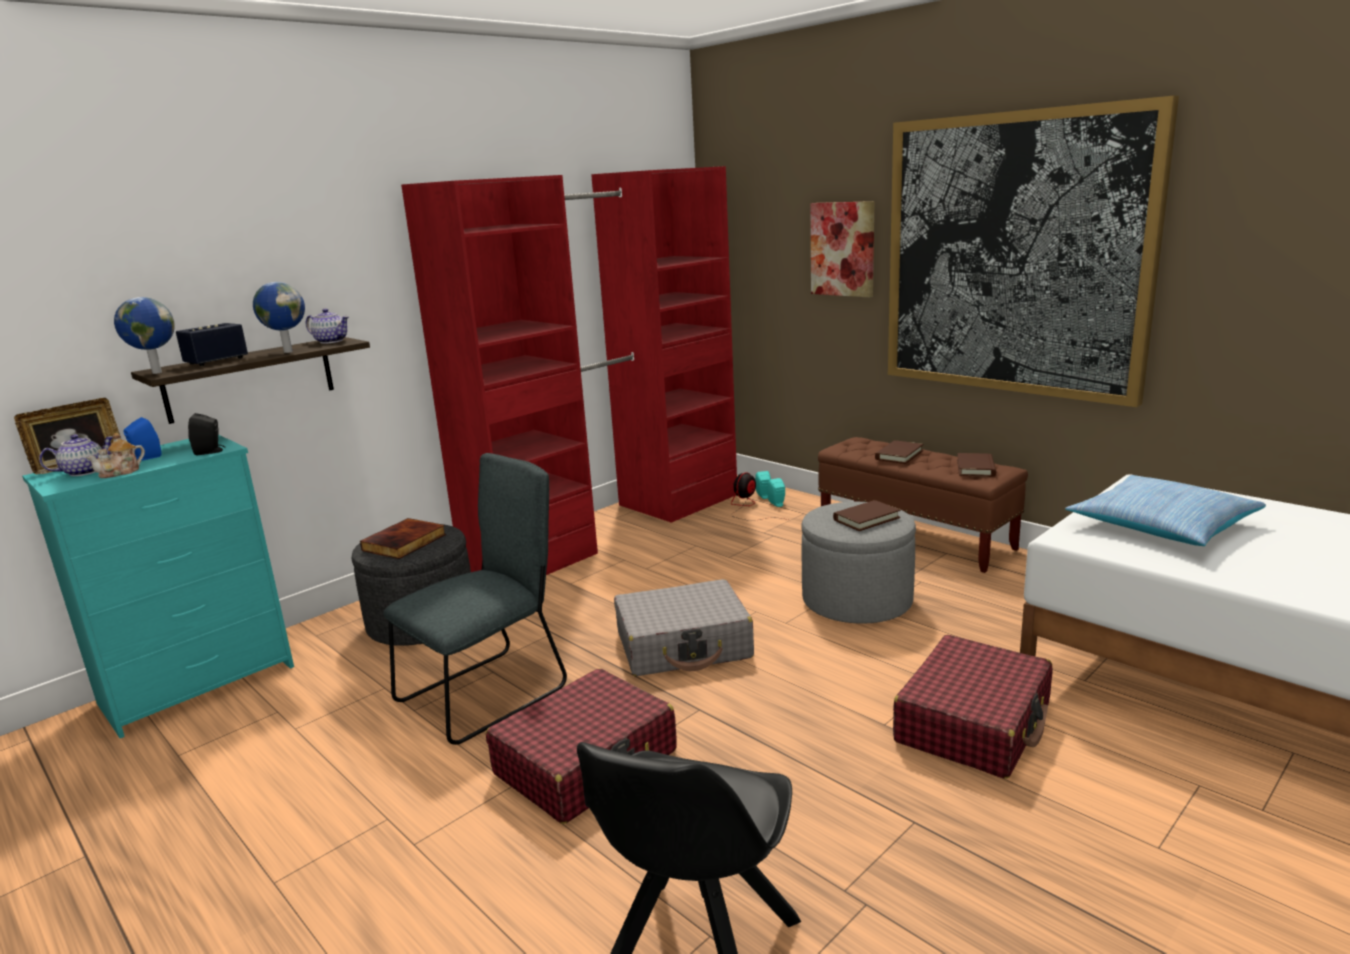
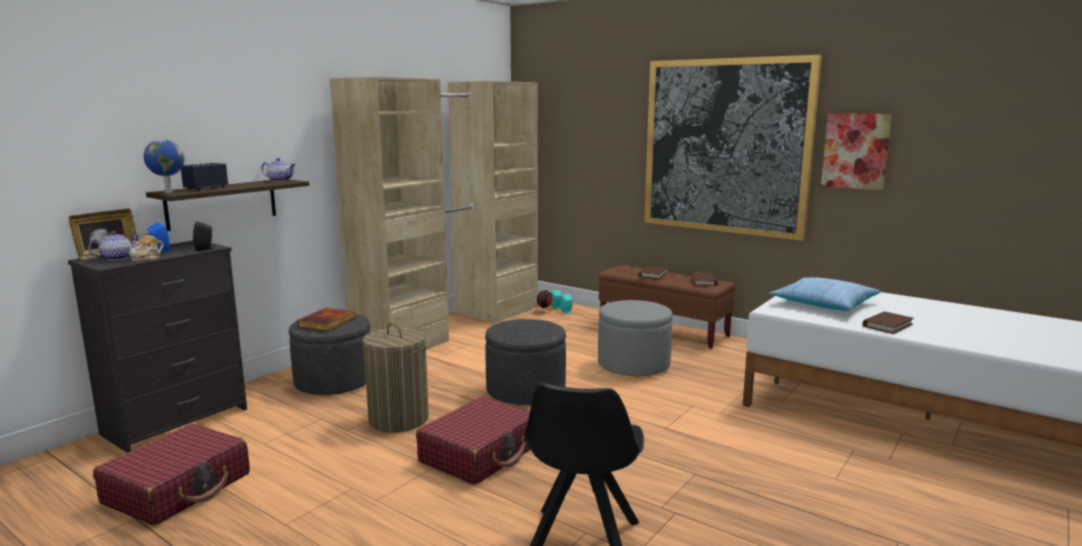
camera: 10 degrees left, 5 degrees down
turquoise dresser [22,435,294,738] -> black dresser [68,241,247,453]
globe [253,282,305,353] -> none
grey chair [383,453,567,745] -> laundry basket [363,323,429,432]
red wardrobe [401,166,737,575] -> beige wardrobe [330,77,538,350]
grey suitcase [614,579,754,676] -> grey ottoman [485,319,566,405]
picture [811,201,874,298] -> picture moved to [821,113,892,191]
brown book [833,500,900,531] -> brown book moved to [863,311,914,334]
red suitcase [893,635,1052,779] -> red suitcase moved to [93,424,250,526]

